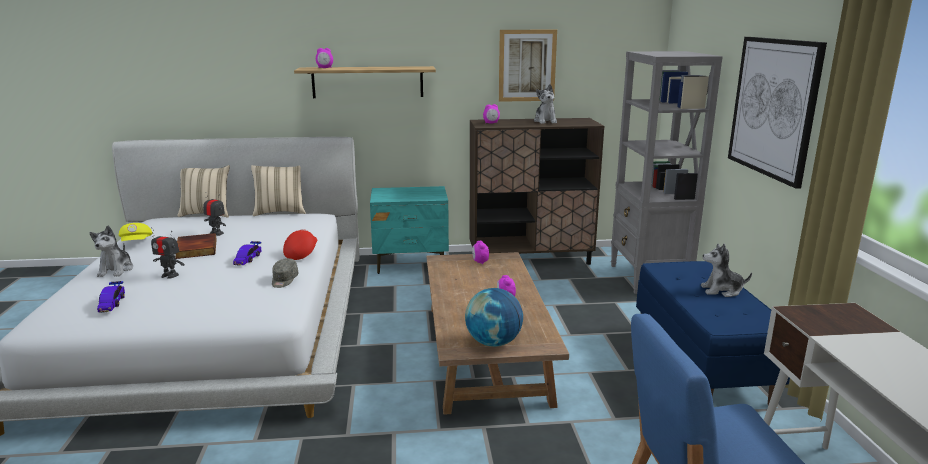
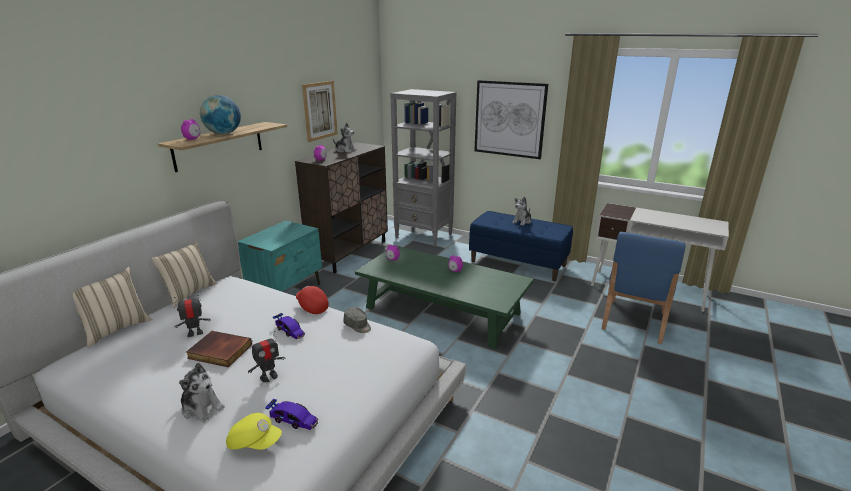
camera: 55 degrees left, 5 degrees up
yellow cap [119,223,152,241] -> yellow cap moved to [226,413,282,450]
brown coffee table [427,252,569,415] -> green coffee table [355,246,534,349]
globe [465,288,523,347] -> globe moved to [200,95,241,134]

